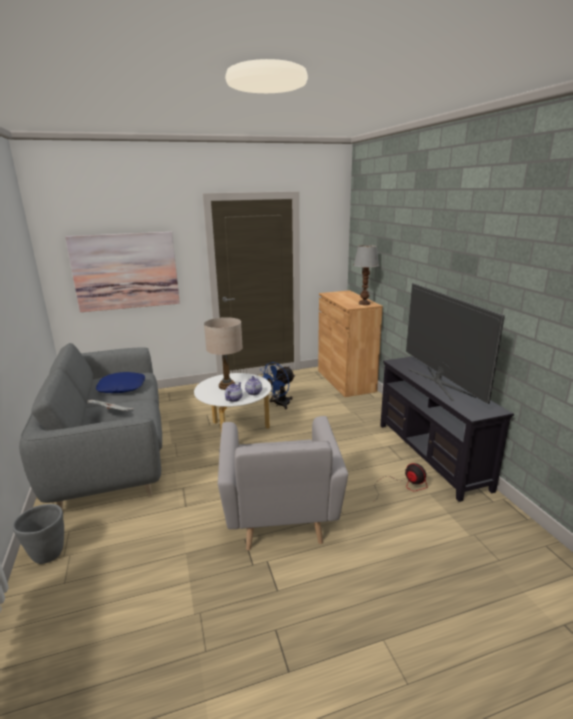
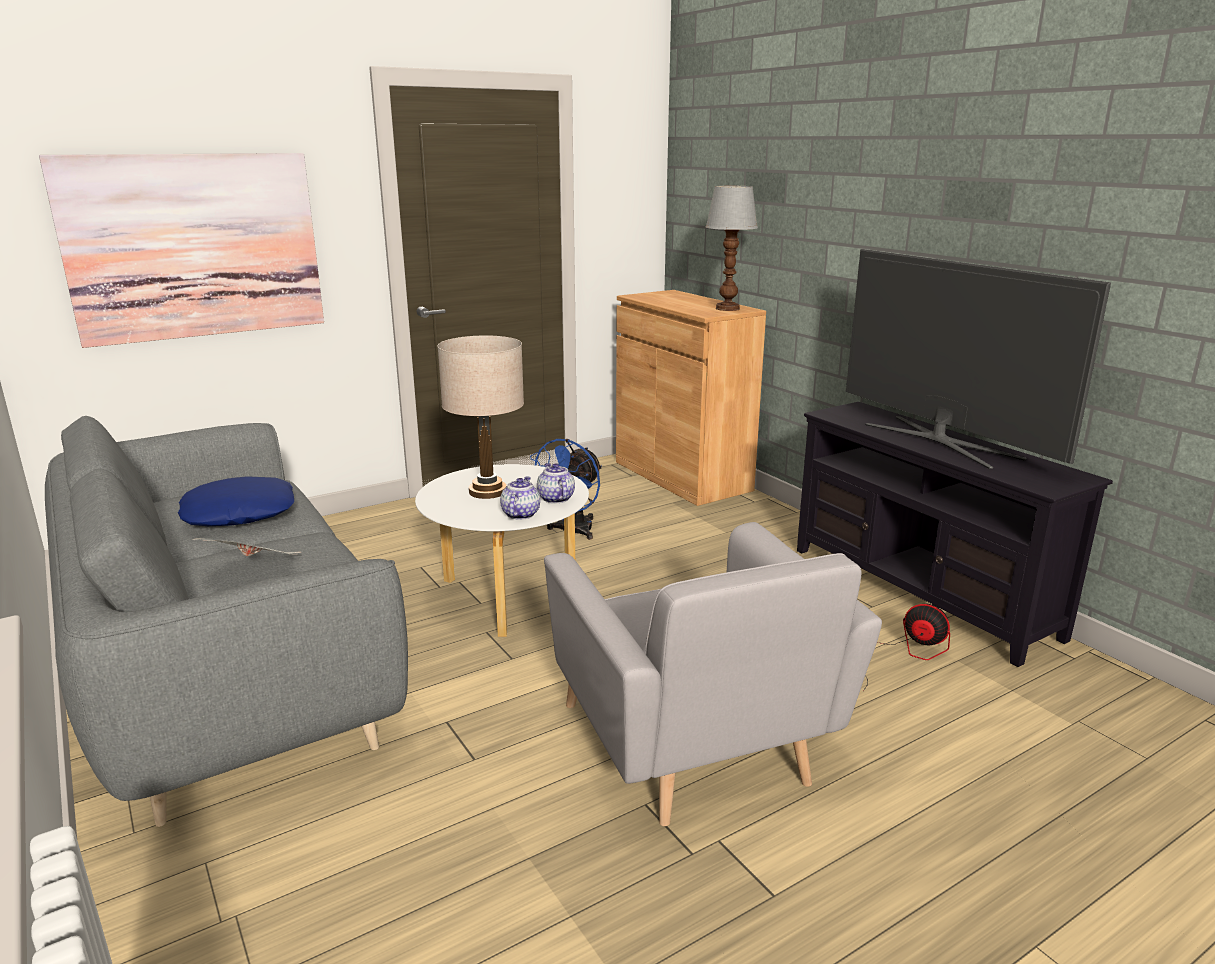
camera: 15 degrees left, 0 degrees up
grey planter [12,504,64,564] -> none

